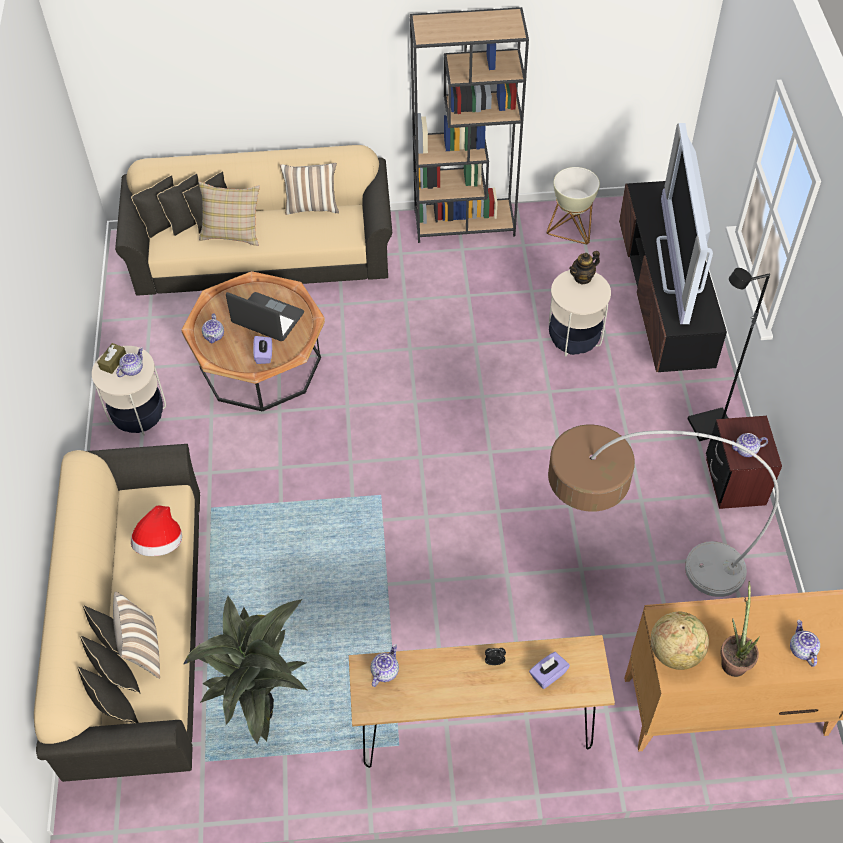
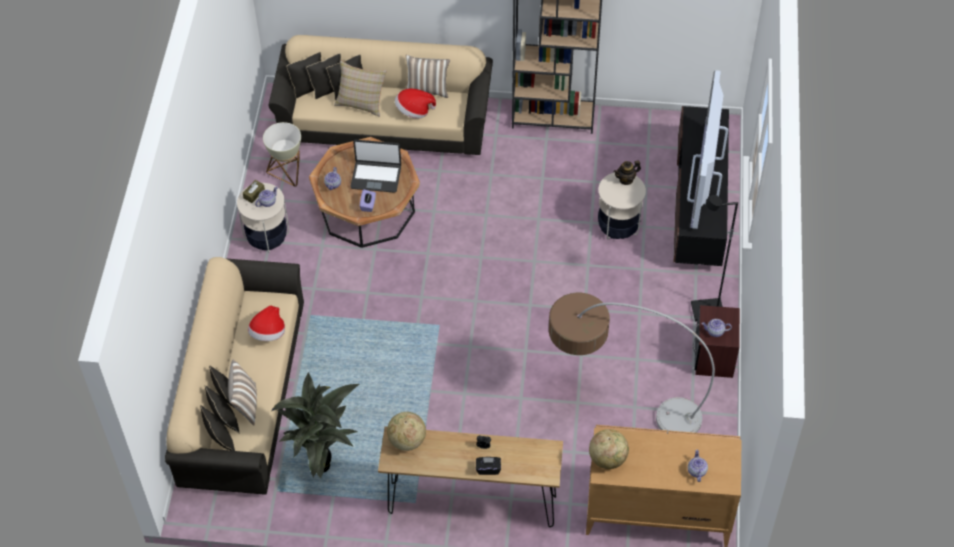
camera: 10 degrees right, 0 degrees up
laptop [226,292,304,341] -> laptop turned 150 degrees clockwise [350,140,401,193]
teapot [371,644,399,687] -> globe [387,412,426,451]
purple tissue box [529,652,570,689] -> none
planter [546,167,600,244] -> planter moved to [263,122,301,186]
potted plant [720,581,760,677] -> none
none -> hat [395,88,436,119]
none -> black tissue box [476,457,501,475]

